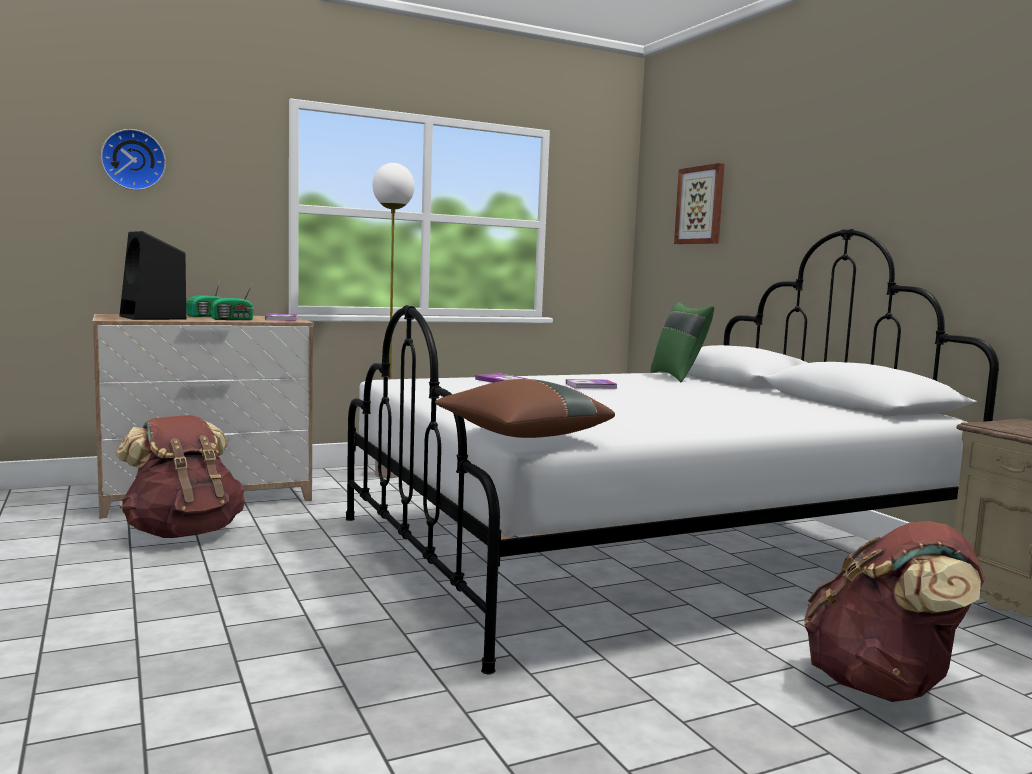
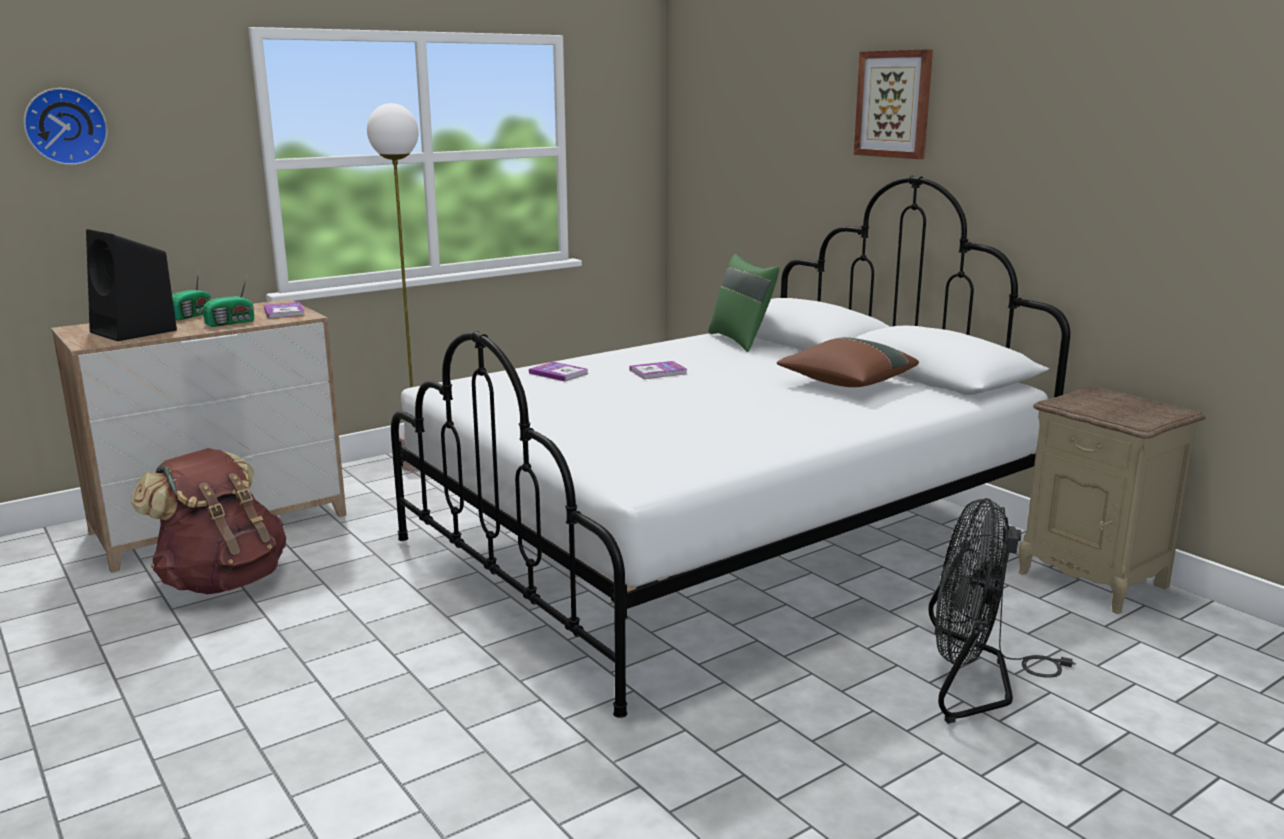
camera: 10 degrees left, 10 degrees up
brown pillow [435,379,615,438] -> brown pillow moved to [777,337,919,387]
picture [674,163,724,244] -> picture moved to [854,49,933,159]
brown backpack [804,521,985,702] -> black fan [929,498,1076,724]

